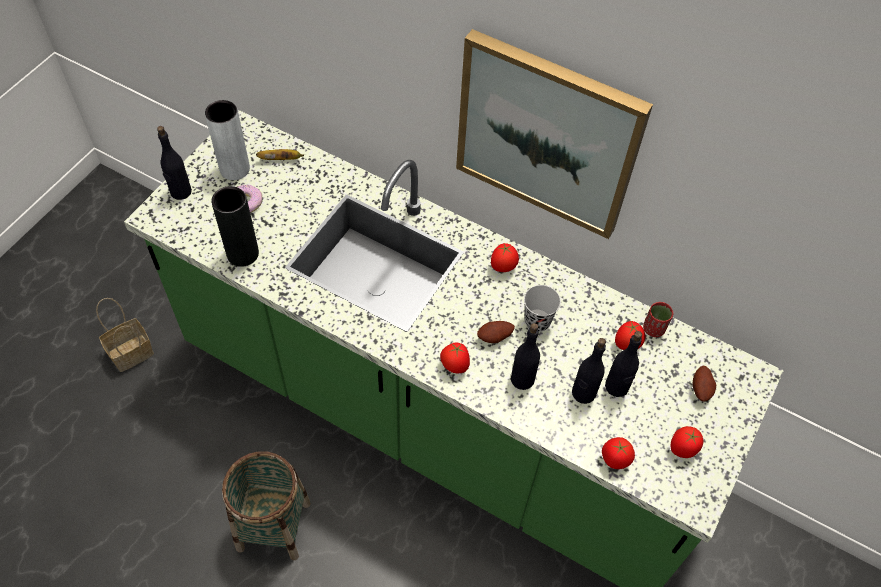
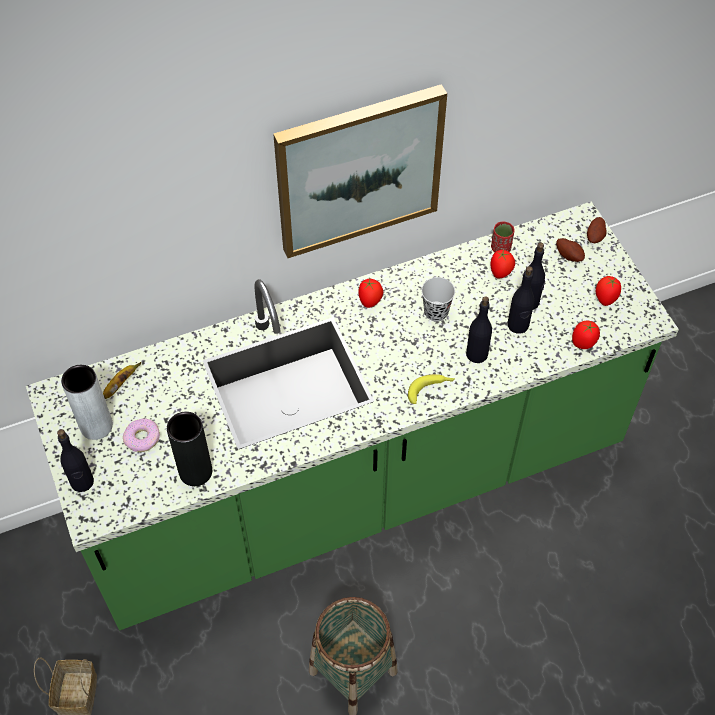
camera: 50 degrees left, 0 degrees up
tomato [440,343,470,373] -> banana [408,374,455,404]
potato [477,321,515,343] -> potato moved to [587,217,606,243]

